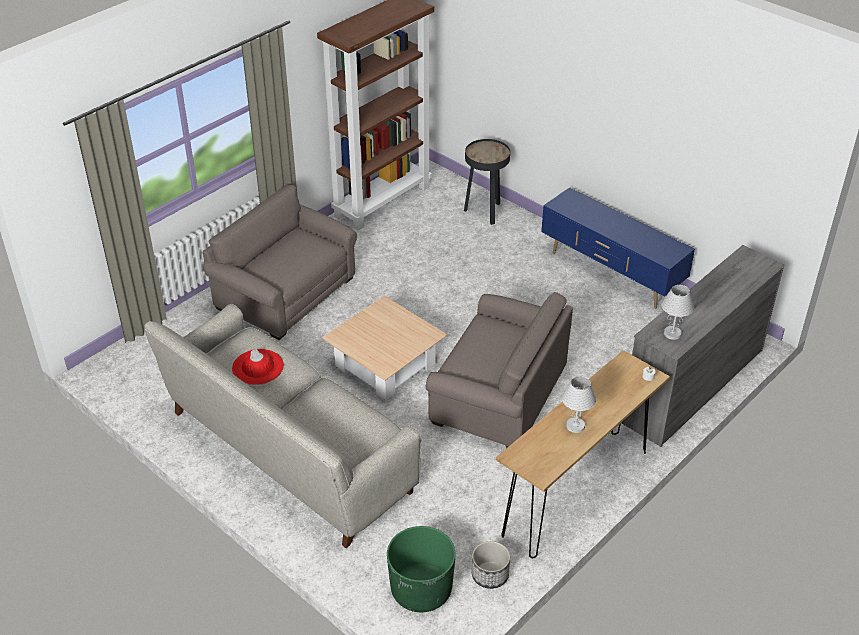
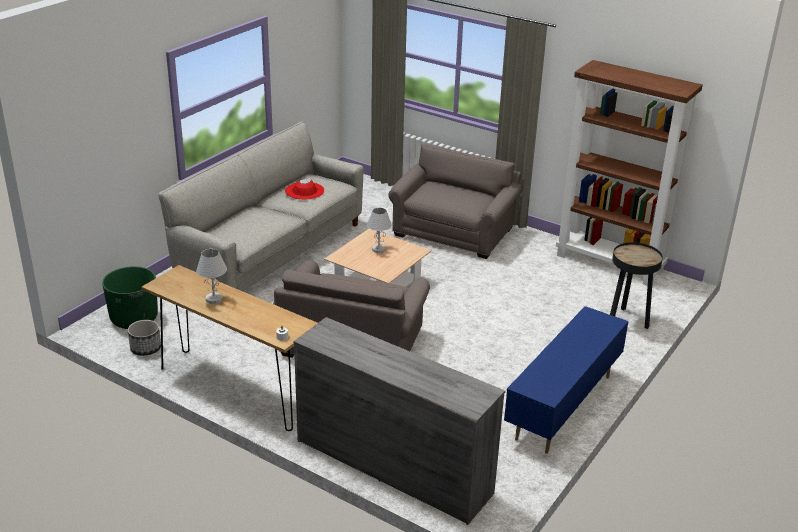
camera: 80 degrees right, 10 degrees down
white table lamp [661,285,694,340] -> white table lamp moved to [367,208,392,253]

